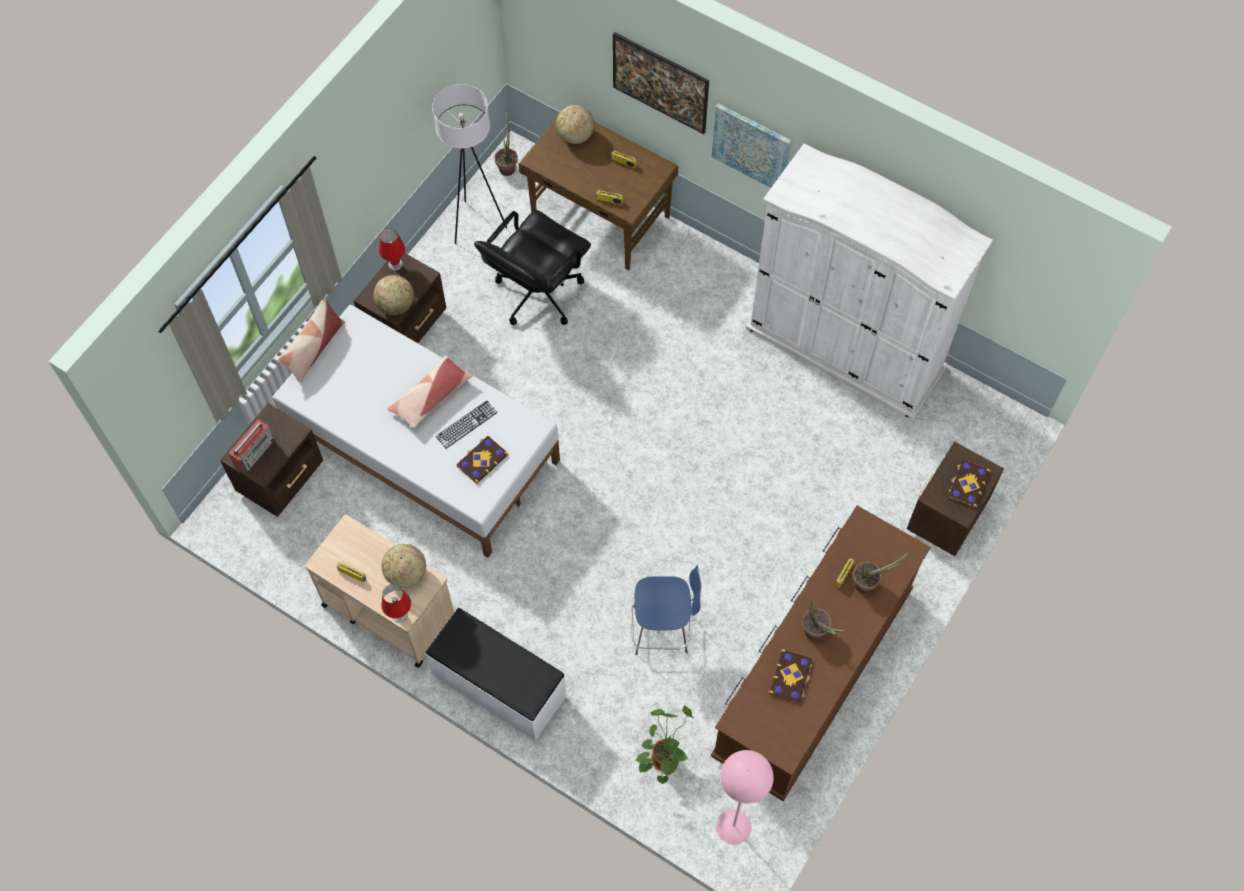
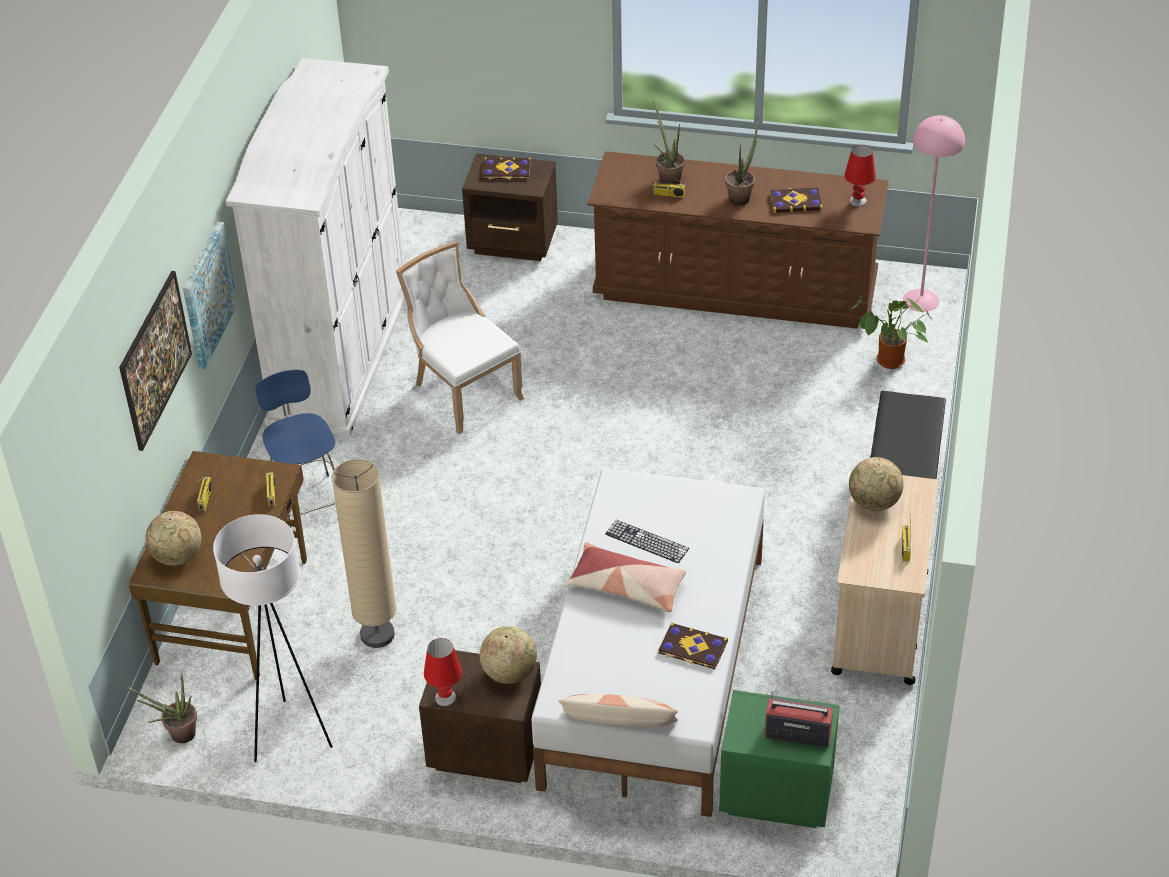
camera: 110 degrees left, 20 degrees down
brown nightstand [220,403,323,517] -> green nightstand [719,690,840,828]
red table lamp [381,584,411,623] -> red table lamp moved to [844,145,876,206]
book [457,436,509,484] -> book moved to [658,623,728,669]
black office chair [474,210,591,325] -> beige floor lamp [331,459,397,648]
blue chair [631,566,701,655] -> blue chair moved to [255,369,336,528]
none -> white chair [396,241,524,434]

